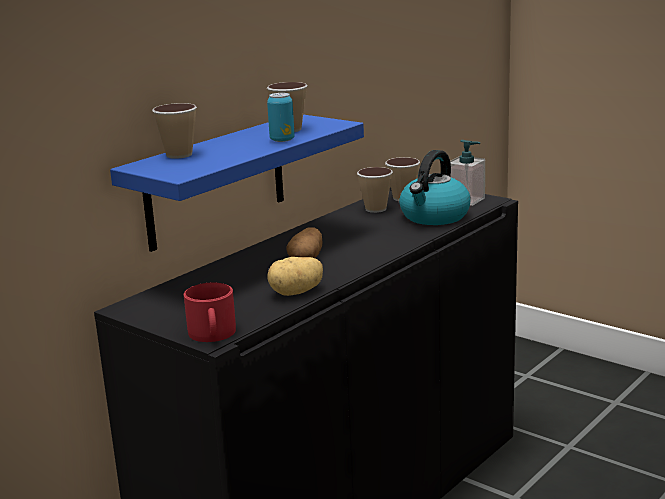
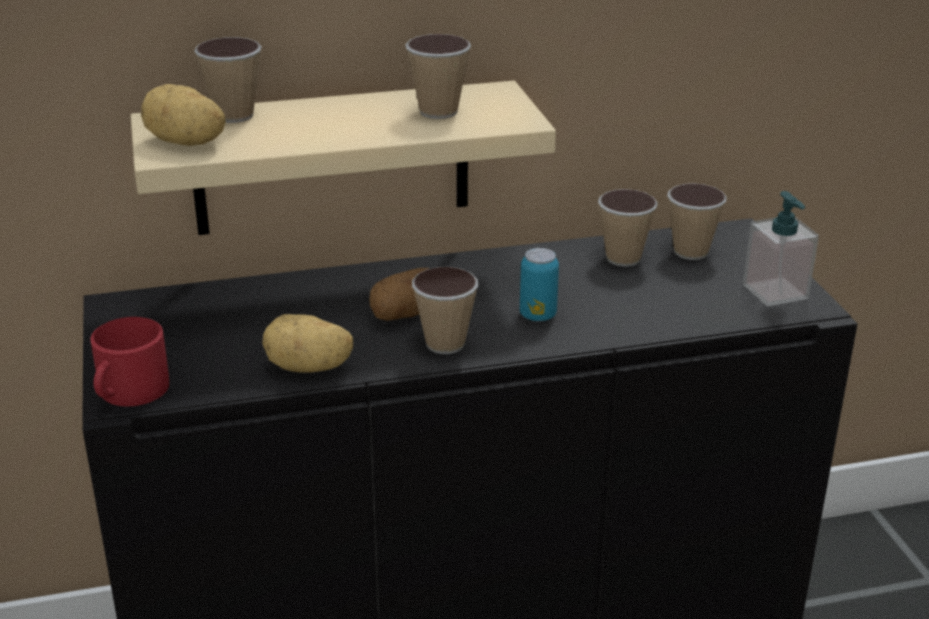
camera: 35 degrees right, 10 degrees up
blue shelf [110,114,364,252] -> beige shelf [130,81,556,235]
can [267,93,295,142] -> can moved to [520,248,559,321]
kettle [399,150,471,225] -> none
none -> potato [141,84,226,146]
none -> cup [412,267,479,354]

